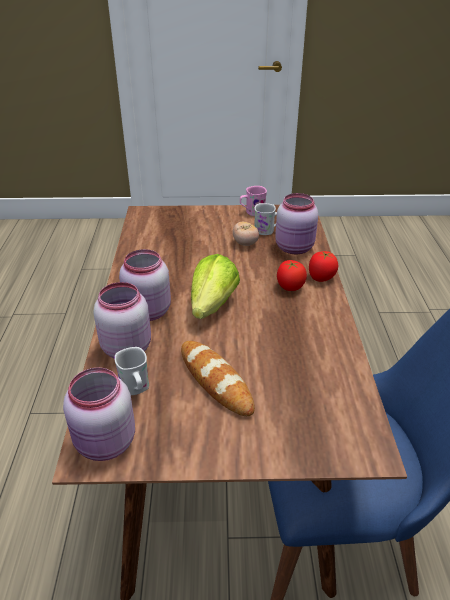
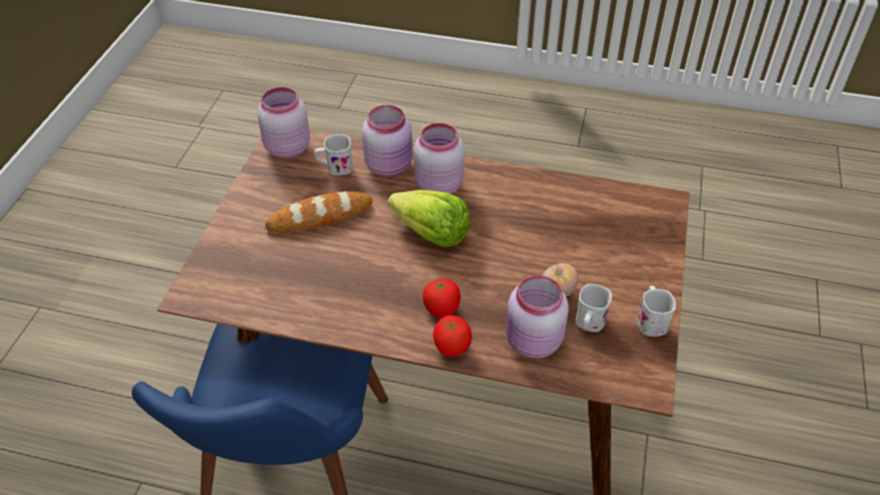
camera: 105 degrees right, 10 degrees up
pink mug [240,186,267,216] -> white mug [638,286,676,337]

